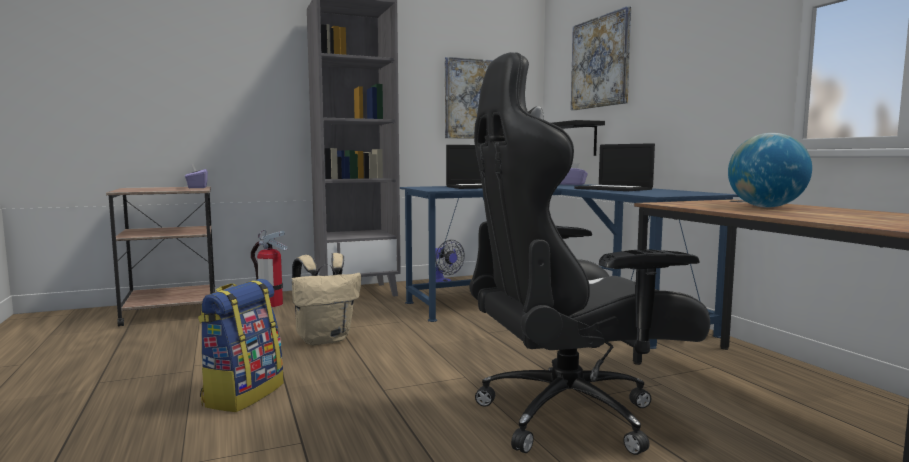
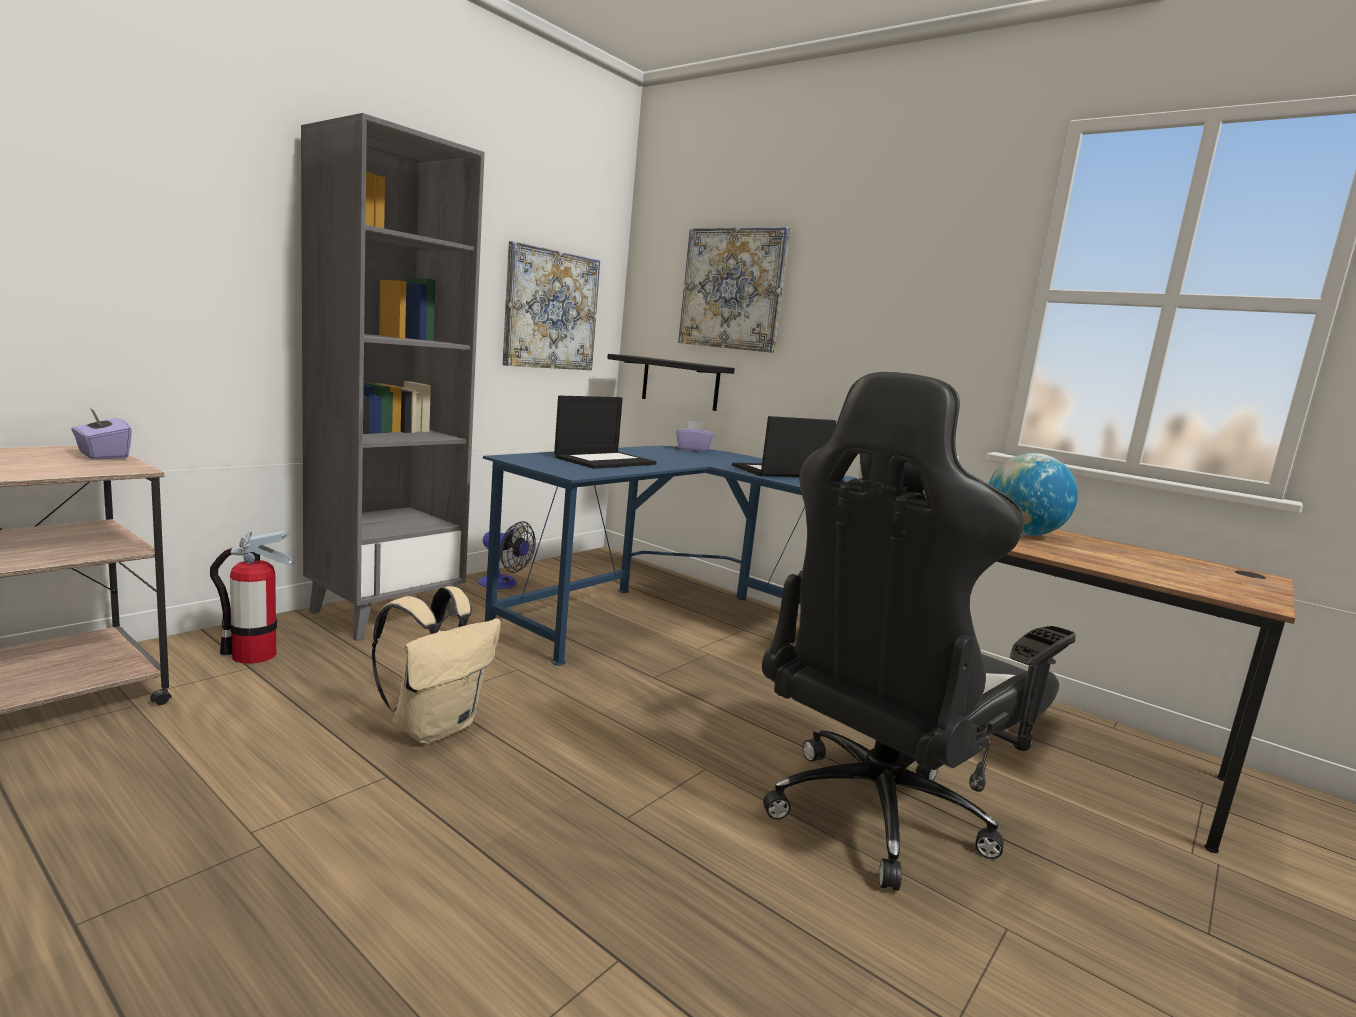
camera: 30 degrees left, 5 degrees up
backpack [198,279,284,412] -> none
laptop [574,143,655,191] -> laptop turned 135 degrees clockwise [732,416,836,477]

